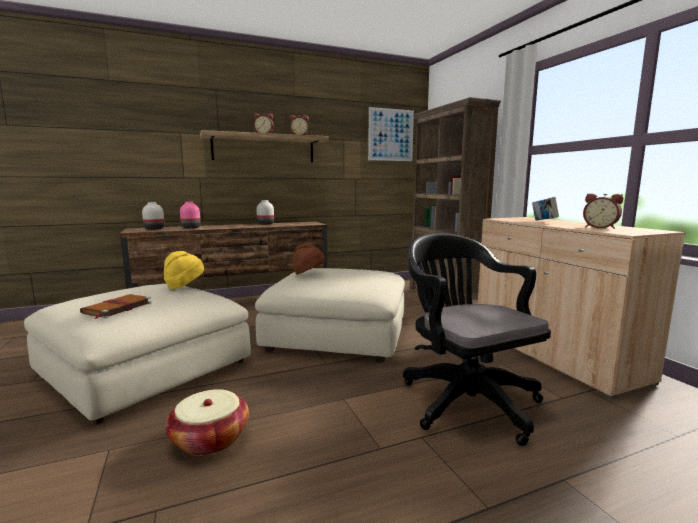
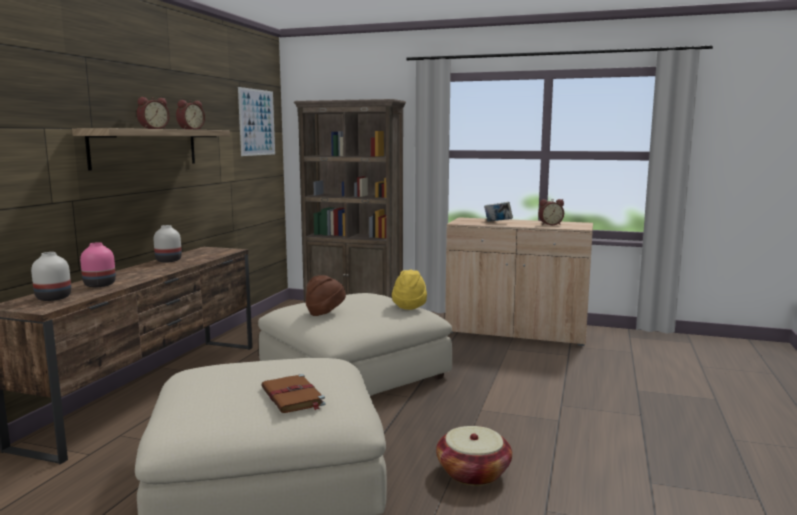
camera: 50 degrees left, 0 degrees up
yellow hat [164,251,204,289] -> yellow hat moved to [392,269,427,310]
black office chair [403,233,551,446] -> none

